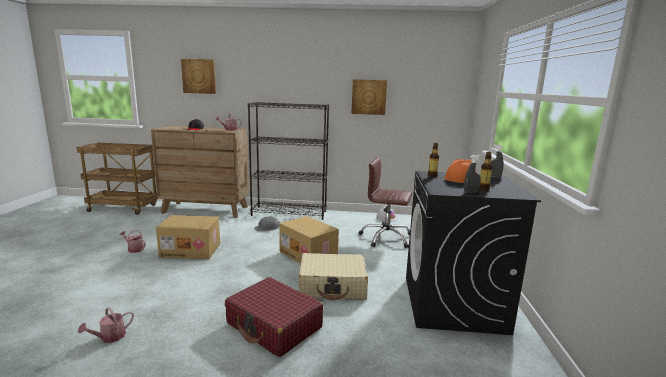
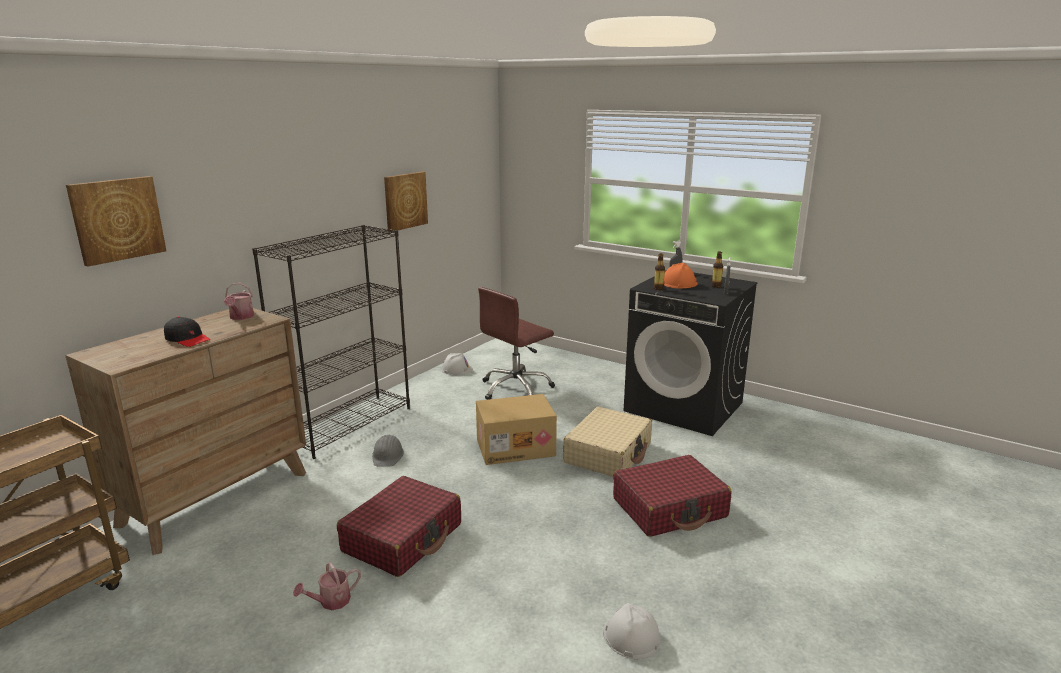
camera: 60 degrees left, 5 degrees up
watering can [78,307,134,343] -> white hard hat [603,603,660,659]
cardboard box [156,215,220,259] -> red suitcase [337,476,461,577]

